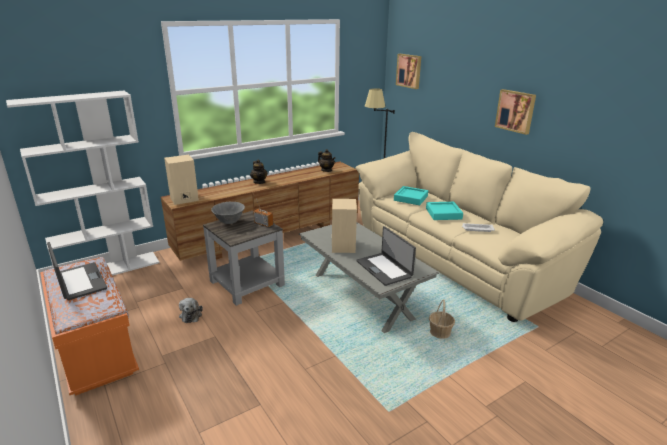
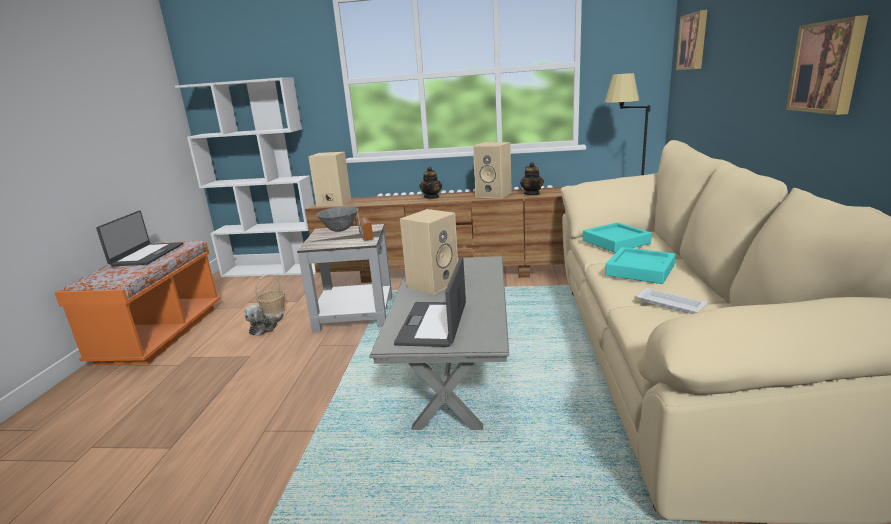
camera: 40 degrees right, 5 degrees down
basket [429,299,455,339] -> basket moved to [255,274,285,316]
none -> beige speaker [473,142,512,199]

